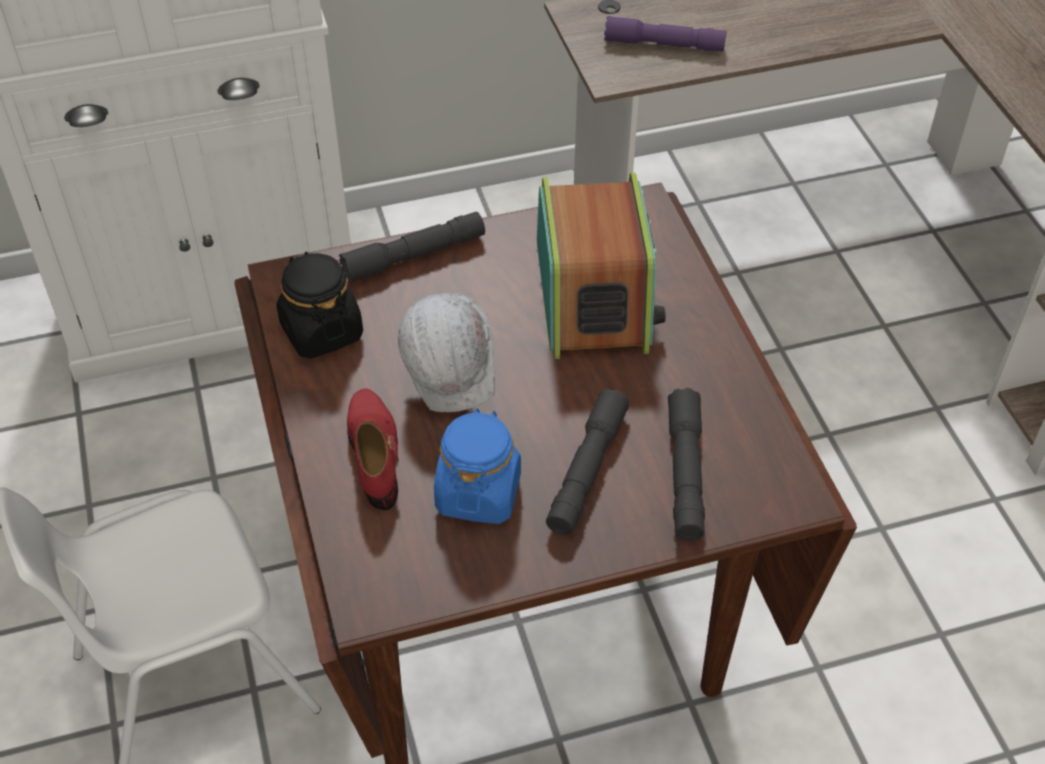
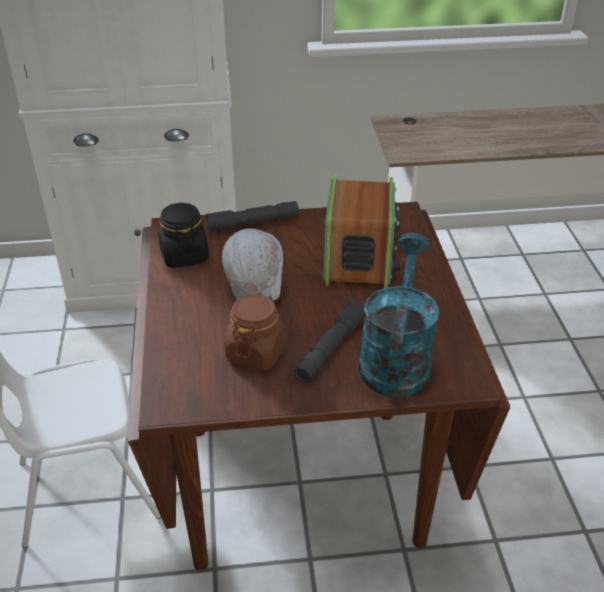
camera: 10 degrees right, 10 degrees down
red shoe [347,389,399,510] -> none
blue jar [434,408,521,524] -> brown jar [224,293,286,371]
purple flashlight [604,16,726,52] -> none
grey flashlight [668,388,705,541] -> turquoise watering can [358,233,440,397]

